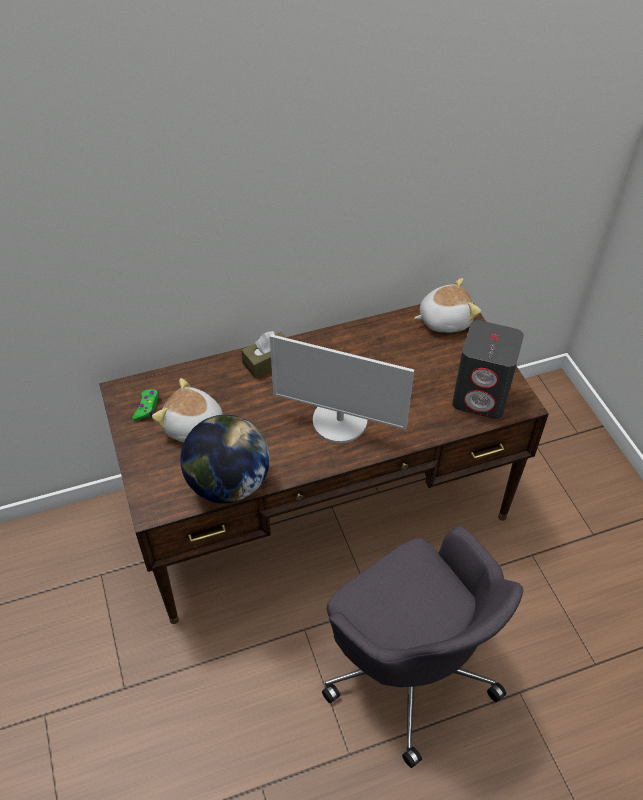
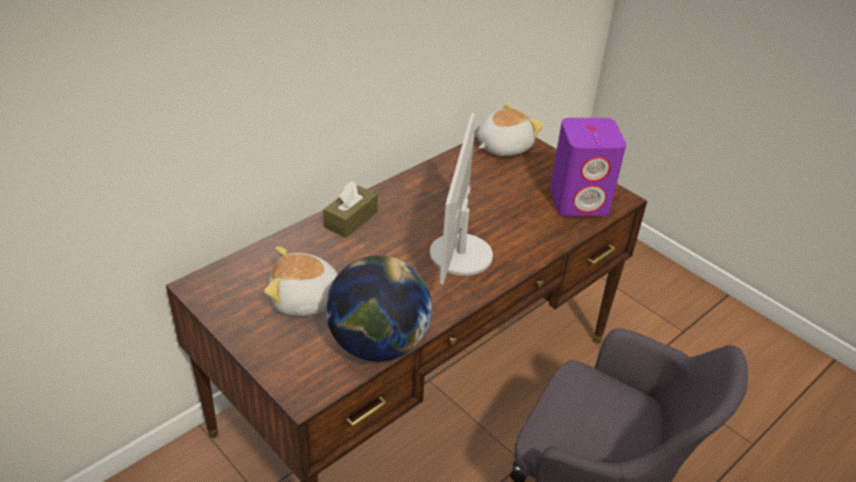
camera: 25 degrees left, 10 degrees down
green game controller [133,389,159,420] -> none
monitor [270,334,414,443] -> monitor turned 105 degrees clockwise [430,113,493,285]
grey speaker [452,320,524,419] -> purple speaker [550,118,626,217]

